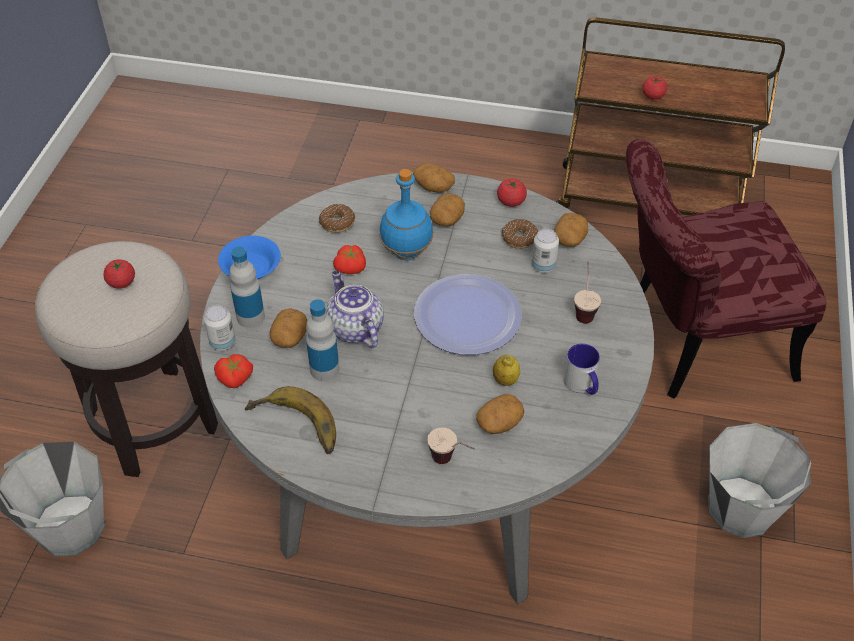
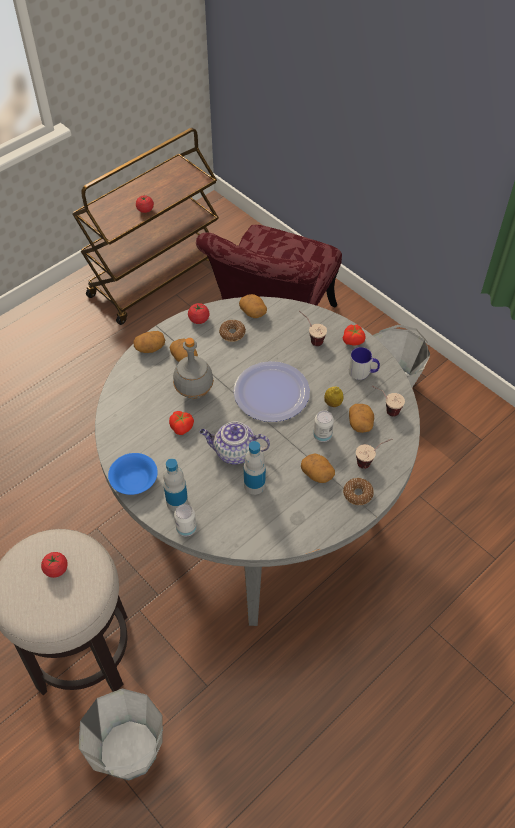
camera: 55 degrees left, 5 degrees up
tomato [214,354,253,388] -> tomato moved to [343,324,366,346]
banana [245,386,336,454] -> none
potato [270,308,307,348] -> potato moved to [301,453,335,483]
donut [319,204,355,233] -> donut moved to [343,478,374,505]
blue bottle [379,169,433,261] -> grey bottle [173,338,214,399]
can [531,229,559,273] -> can moved to [313,411,334,442]
none -> cup [372,386,405,417]

